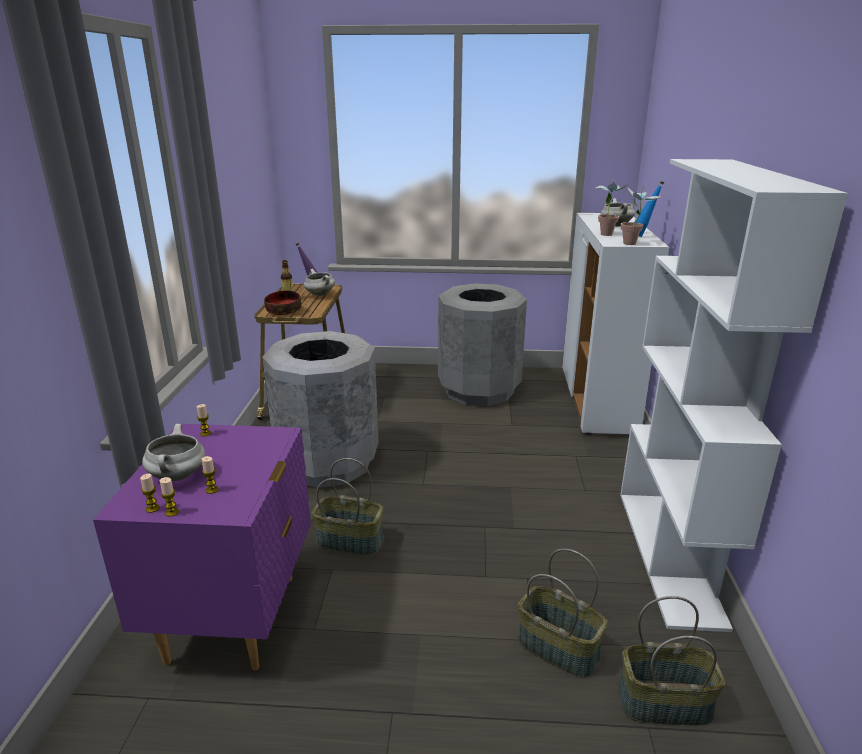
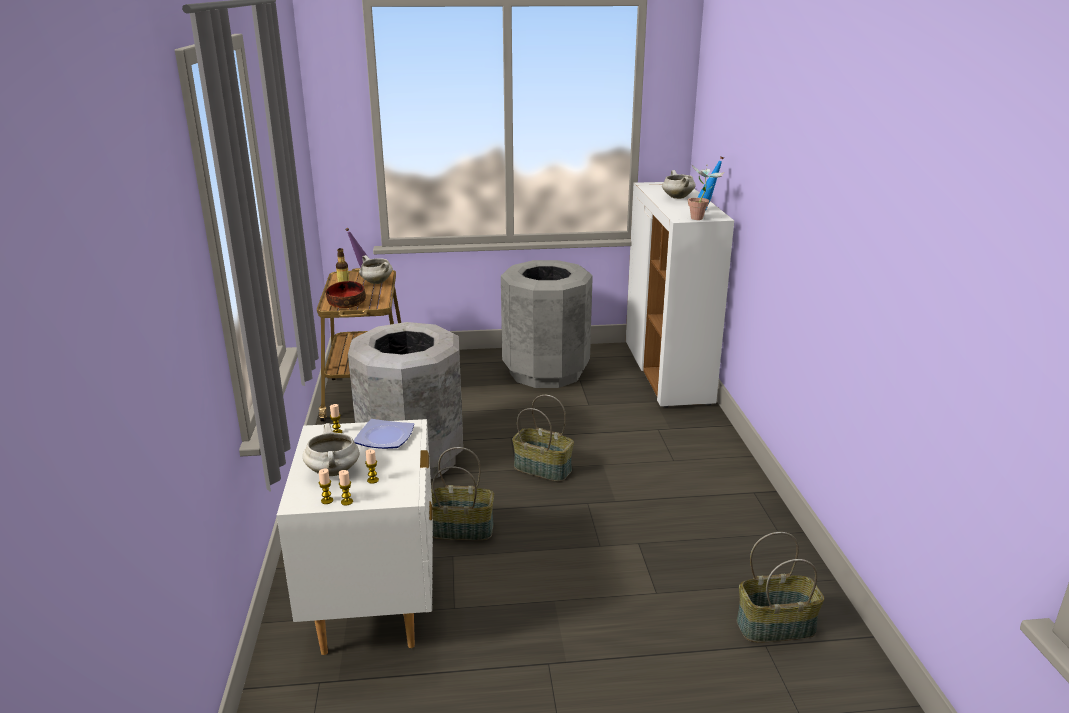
camera: 10 degrees left, 0 degrees up
purple nightstand [93,424,311,671] -> white nightstand [276,419,433,655]
basket [518,549,608,678] -> basket moved to [512,395,574,482]
potted plant [596,180,630,236] -> none
white bookcase [620,159,848,632] -> none
none -> plate [354,419,414,449]

